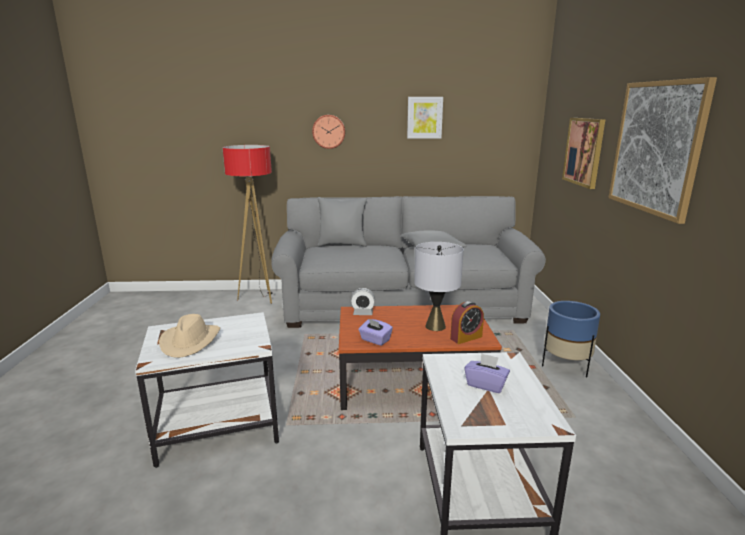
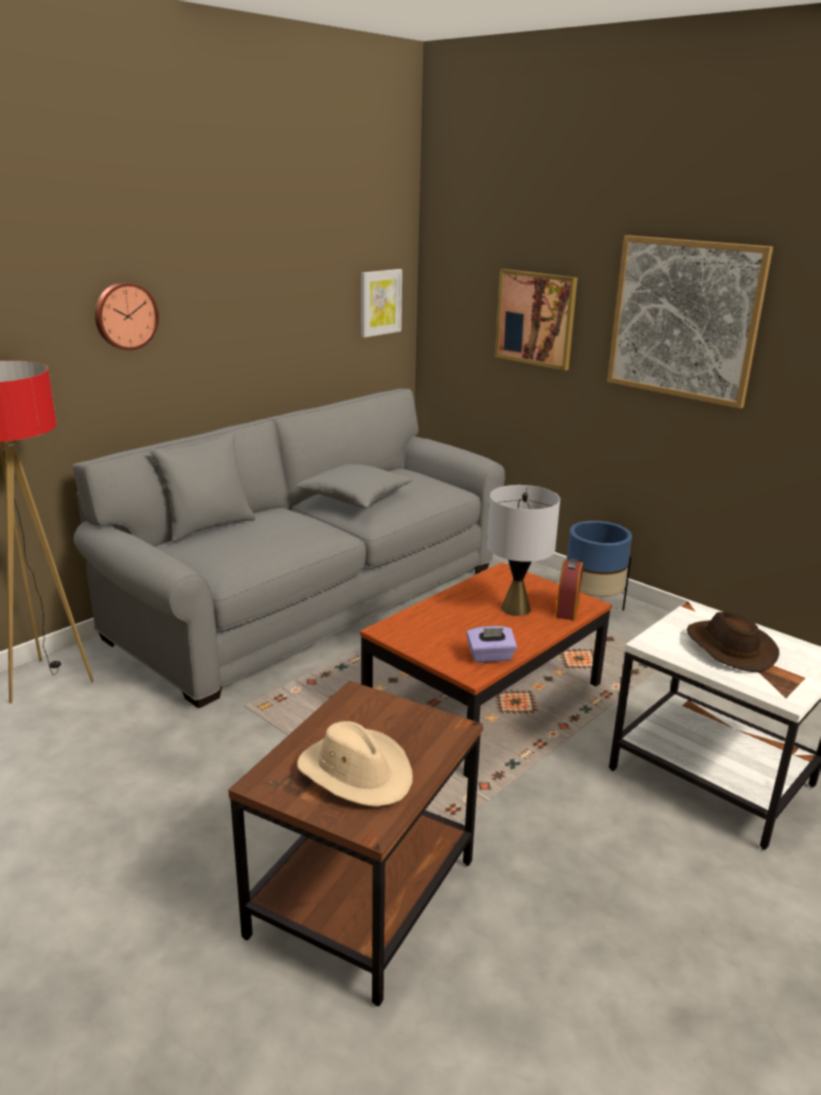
camera: 45 degrees left, 5 degrees up
white side table [135,312,279,468] -> brown side table [228,681,483,1006]
alarm clock [351,288,375,315] -> none
picture [407,97,443,139] -> picture moved to [361,269,402,338]
purple tissue box [464,353,510,393] -> brown hat [687,612,779,672]

